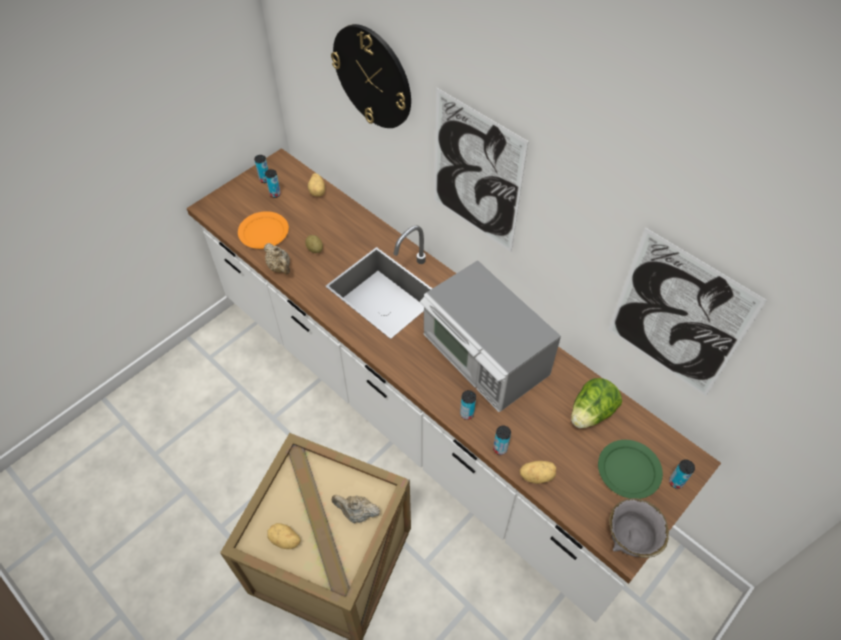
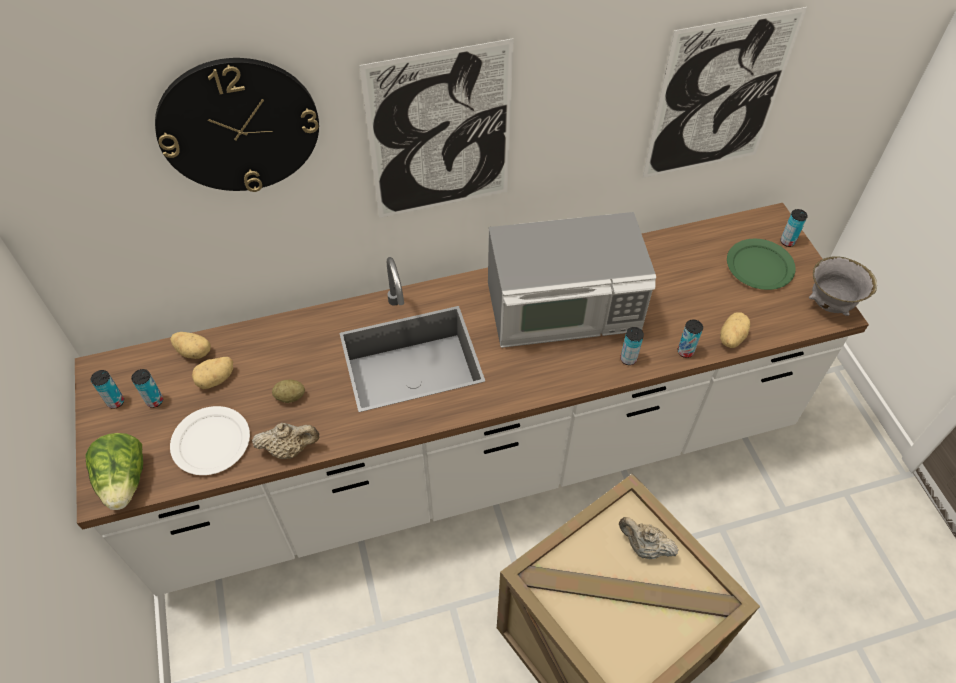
camera: 60 degrees left, 0 degrees up
orange plate [238,211,289,249] -> white plate [170,406,250,475]
potato [267,523,301,549] -> potato moved to [192,357,233,389]
beige teapot [332,495,380,523] -> beige teapot turned 75 degrees clockwise [619,517,679,559]
lettuce [571,378,622,428] -> lettuce moved to [85,433,143,510]

